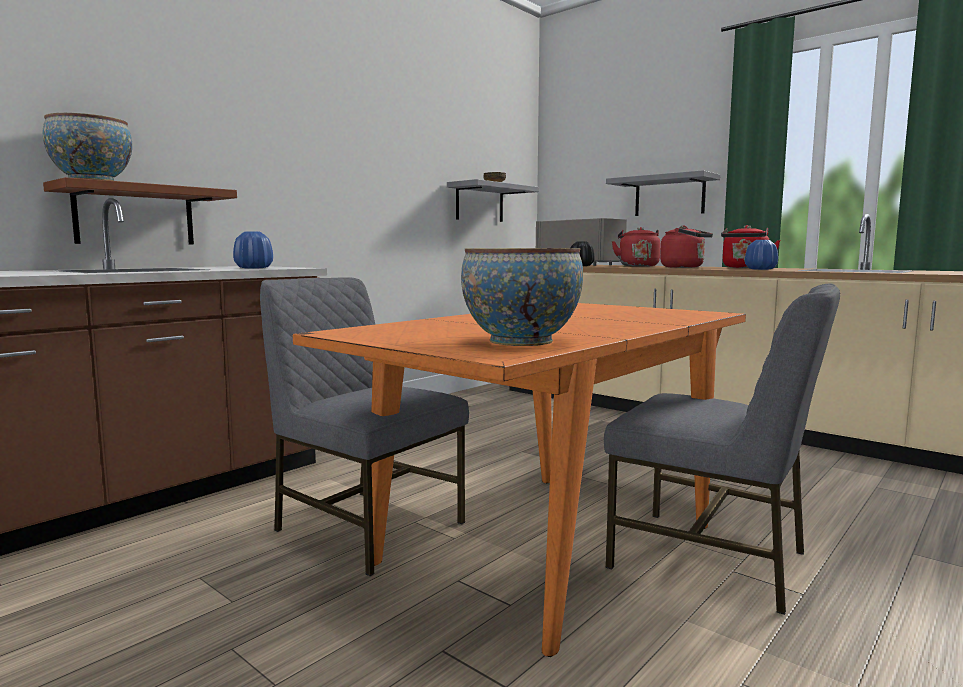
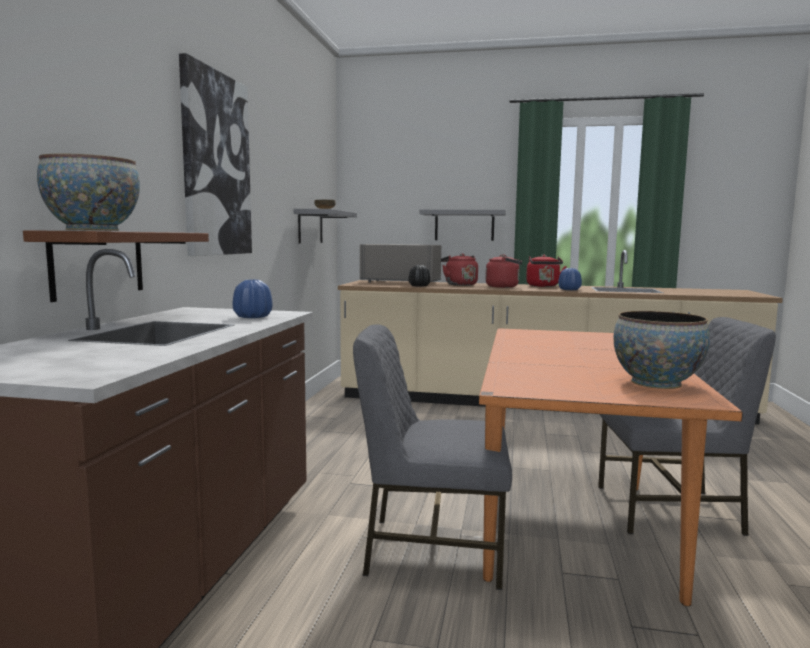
camera: 30 degrees left, 0 degrees up
none -> picture [179,53,252,256]

